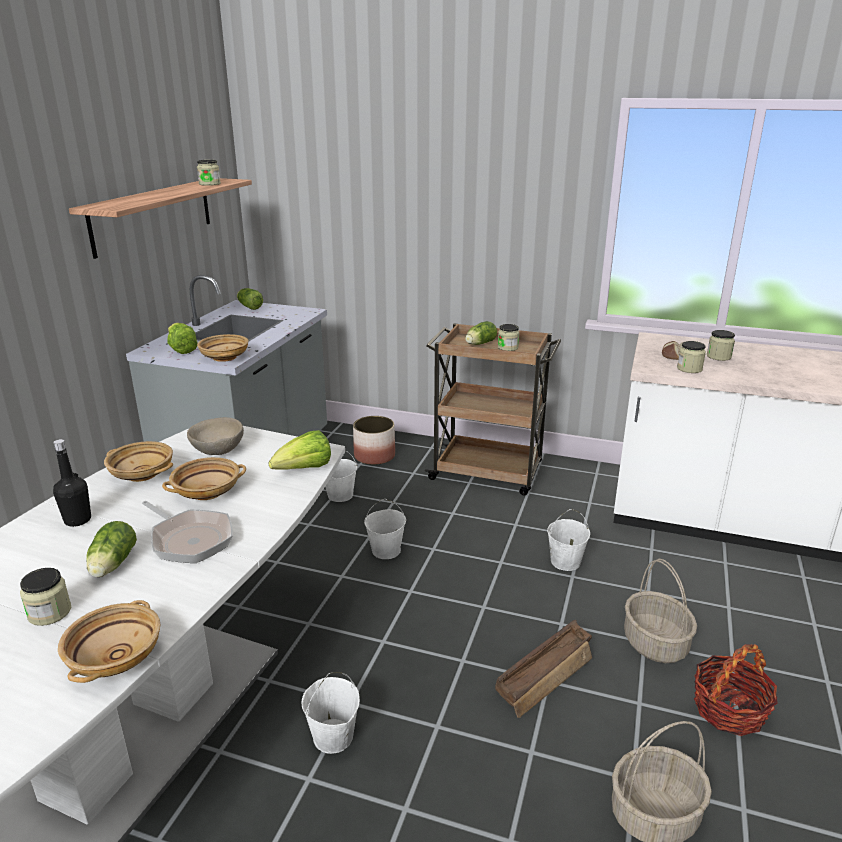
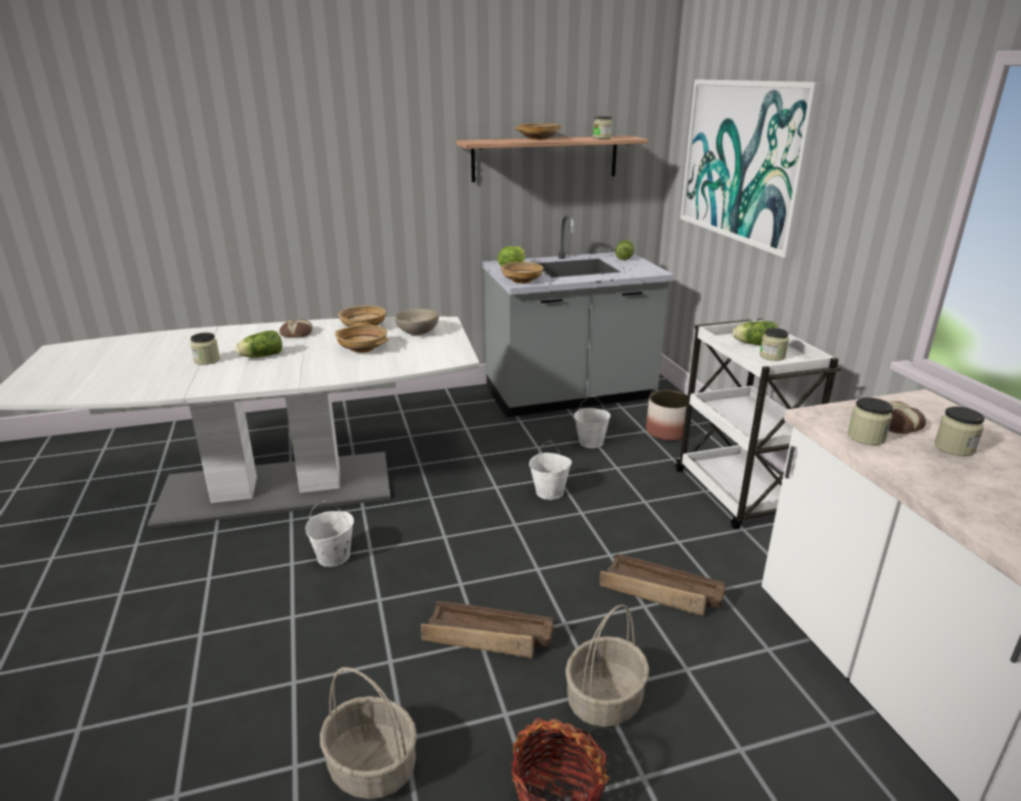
camera: 55 degrees right, 0 degrees up
black bottle [53,439,91,527] -> bread [279,319,313,337]
beige bowl [58,600,161,683] -> beige bowl moved to [515,123,562,140]
frying pan [142,501,233,563] -> none
lettuce [269,430,331,469] -> none
brown cart [425,323,561,496] -> white cart [675,319,842,529]
white bucket [547,509,590,571] -> crate [600,554,726,616]
none -> picture [680,80,825,258]

